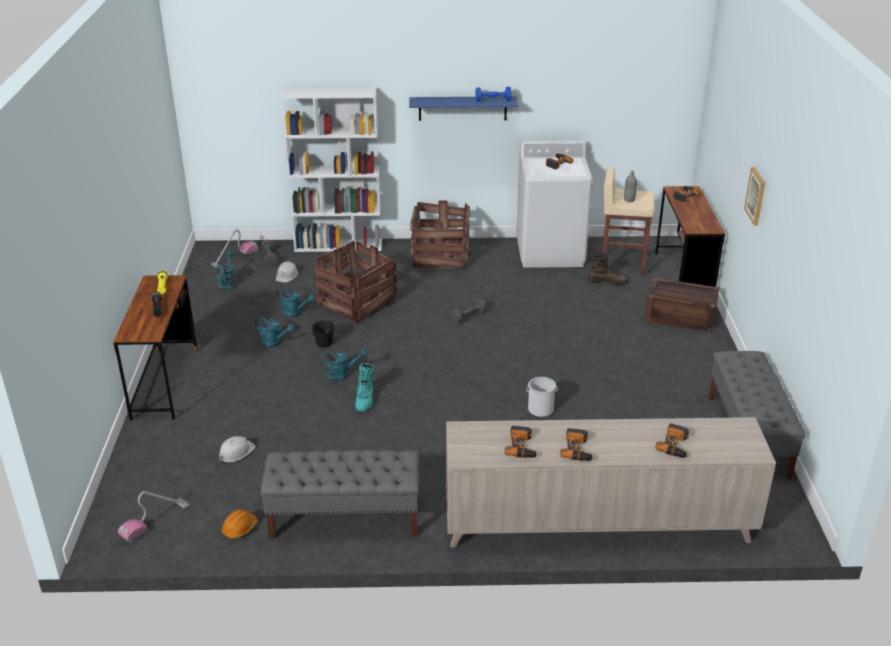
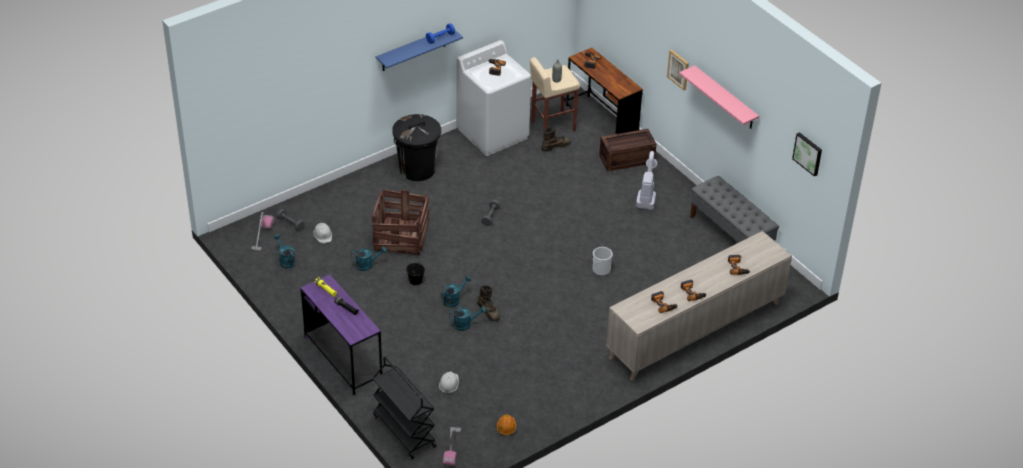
camera: 35 degrees left, 10 degrees up
brown desk [113,275,198,420] -> purple desk [300,274,382,395]
turquoise watering can [255,316,295,348] -> turquoise watering can moved to [449,306,486,331]
grey bench [260,450,419,539] -> none
white bookcase [281,87,382,252] -> none
turquoise boot [355,363,374,411] -> brown boot [477,285,500,321]
crate [410,200,470,269] -> black trash can [392,114,441,181]
none -> black cart [373,357,436,459]
none -> vacuum cleaner [636,151,657,210]
none -> pink shelf [679,65,759,129]
none -> picture [792,132,822,177]

